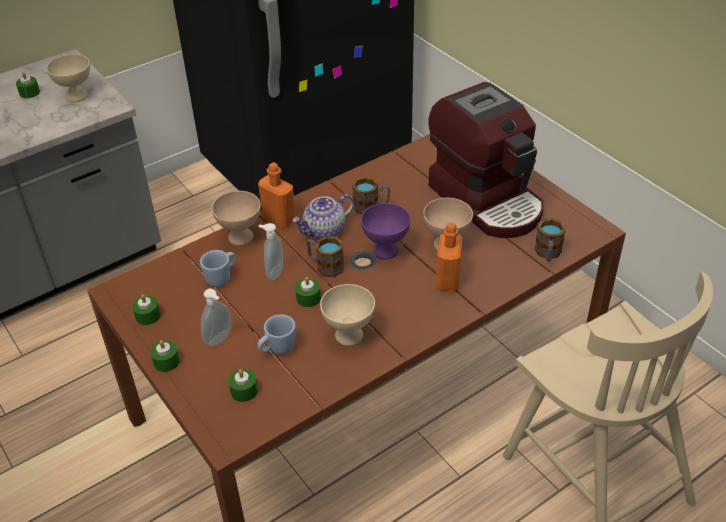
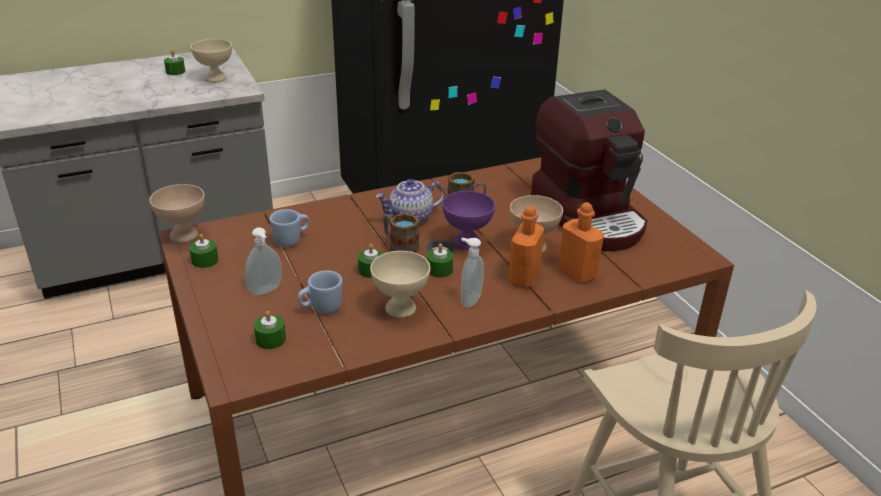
camera: 10 degrees right, 10 degrees down
green candle [150,340,180,372] -> green candle moved to [427,243,453,277]
beige bowl [212,191,261,246] -> beige bowl moved to [149,184,205,243]
orange bottle [258,162,296,228] -> orange bottle moved to [559,202,604,283]
soap dispenser [259,223,283,280] -> soap dispenser moved to [461,238,484,307]
mug [535,218,566,262] -> none

